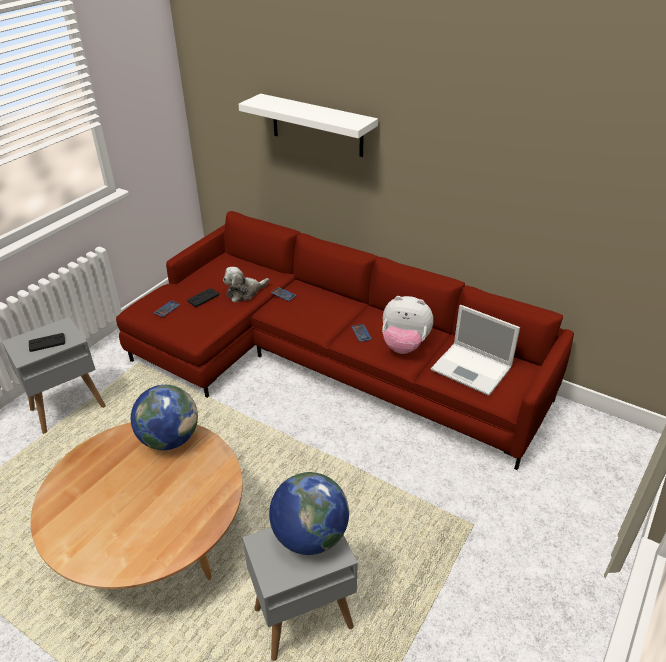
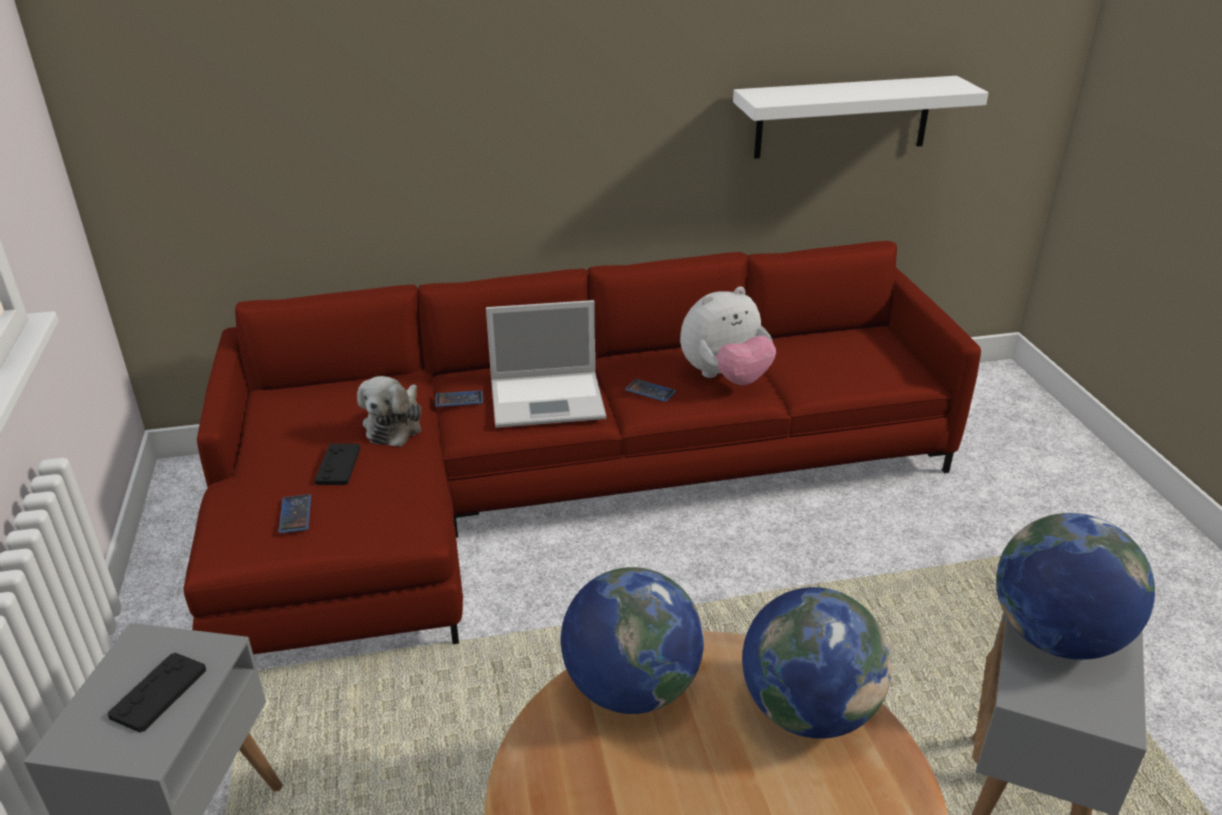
camera: 45 degrees left, 5 degrees down
white shelf [239,94,378,157] -> white shelf moved to [733,76,989,159]
laptop [431,305,520,396] -> laptop moved to [486,300,606,428]
none -> globe [742,587,892,739]

